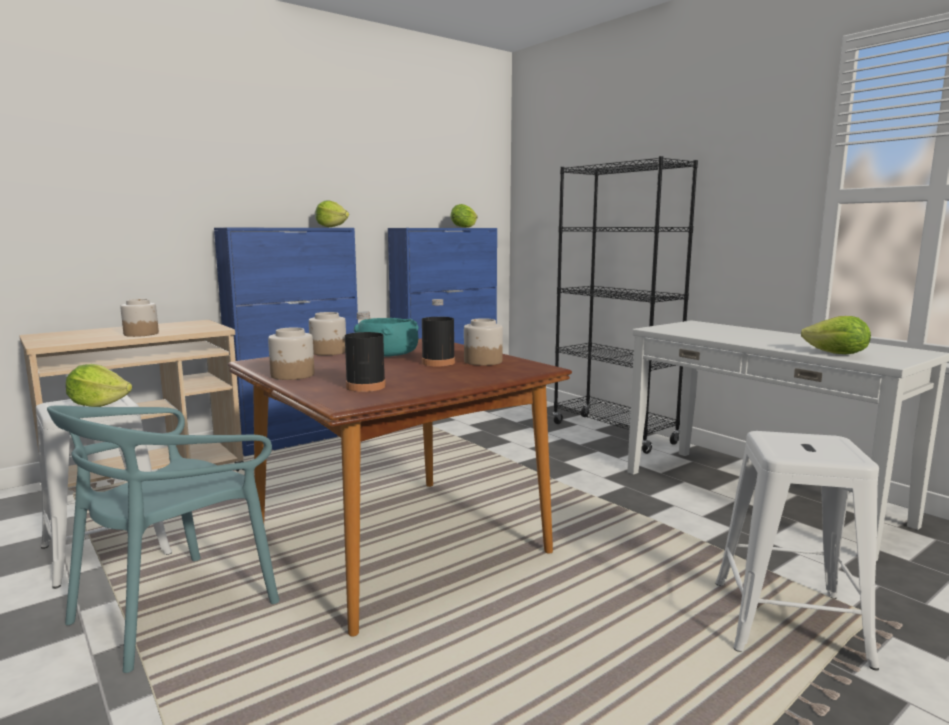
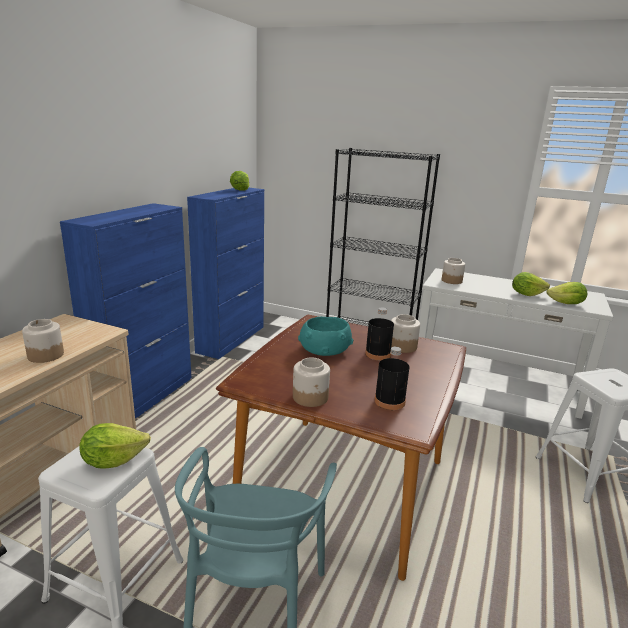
camera: 30 degrees left, 10 degrees up
jar [309,312,346,355] -> jar moved to [442,258,465,284]
lettuce [315,200,349,227] -> lettuce moved to [512,272,550,296]

